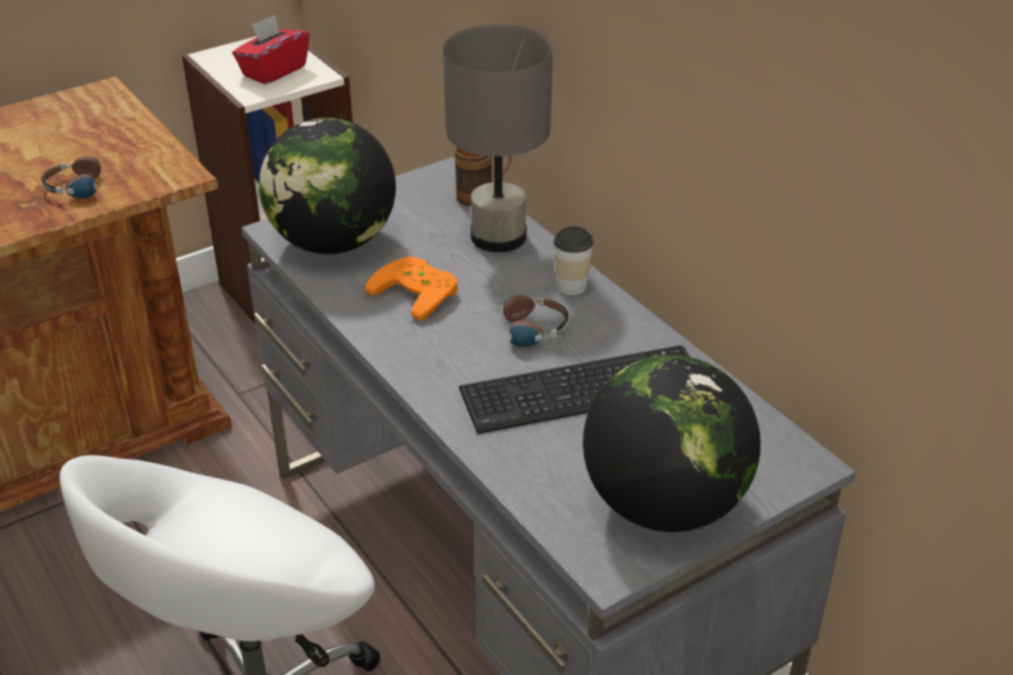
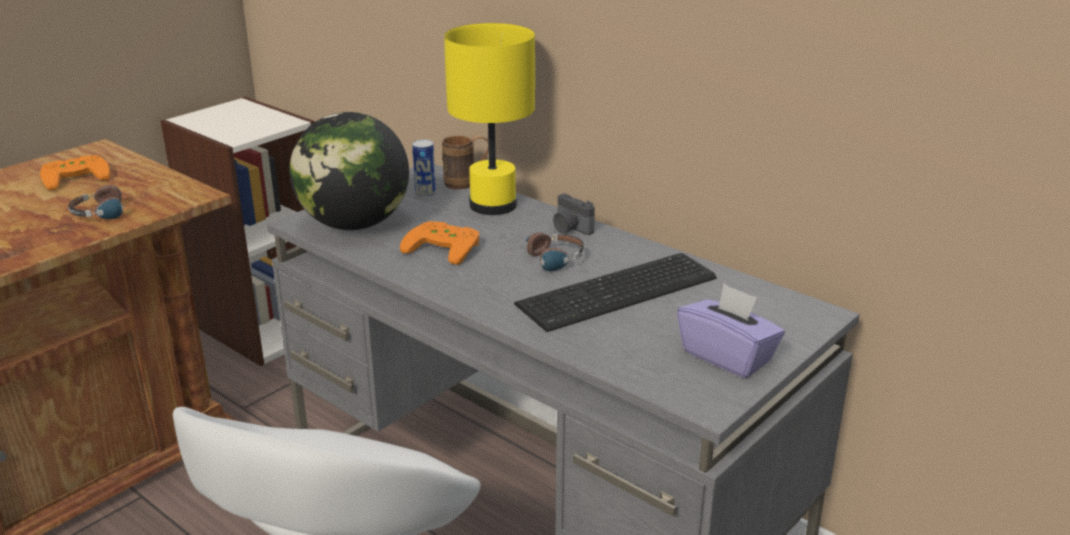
camera: 15 degrees left, 10 degrees down
red tissue box [232,15,309,84] -> none
grey table lamp [443,25,552,252] -> yellow table lamp [444,23,535,215]
cup [554,226,593,295] -> camera [553,193,595,235]
globe [583,355,761,532] -> purple tissue box [677,284,785,378]
none -> orange game controller [40,155,110,191]
none -> can [412,139,436,197]

